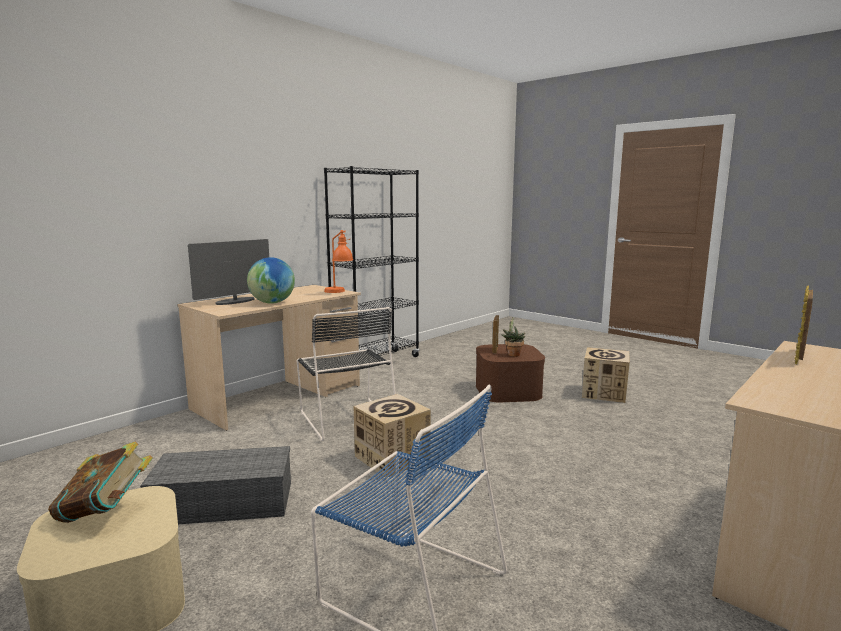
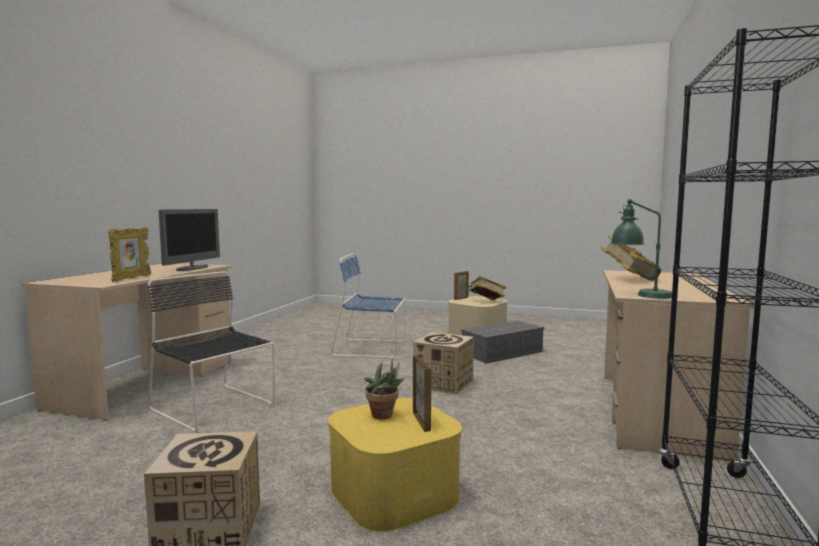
camera: 155 degrees right, 5 degrees down
monitor [188,239,269,305] -> monitor moved to [158,209,220,271]
globe [247,257,295,304] -> book [600,235,661,281]
black chair [297,307,396,441] -> black chair moved to [147,271,275,432]
orange table lamp [324,230,353,293] -> green table lamp [611,199,672,299]
brown storage box [476,344,545,402] -> yellow storage box [328,398,462,532]
none -> picture frame [454,271,469,300]

